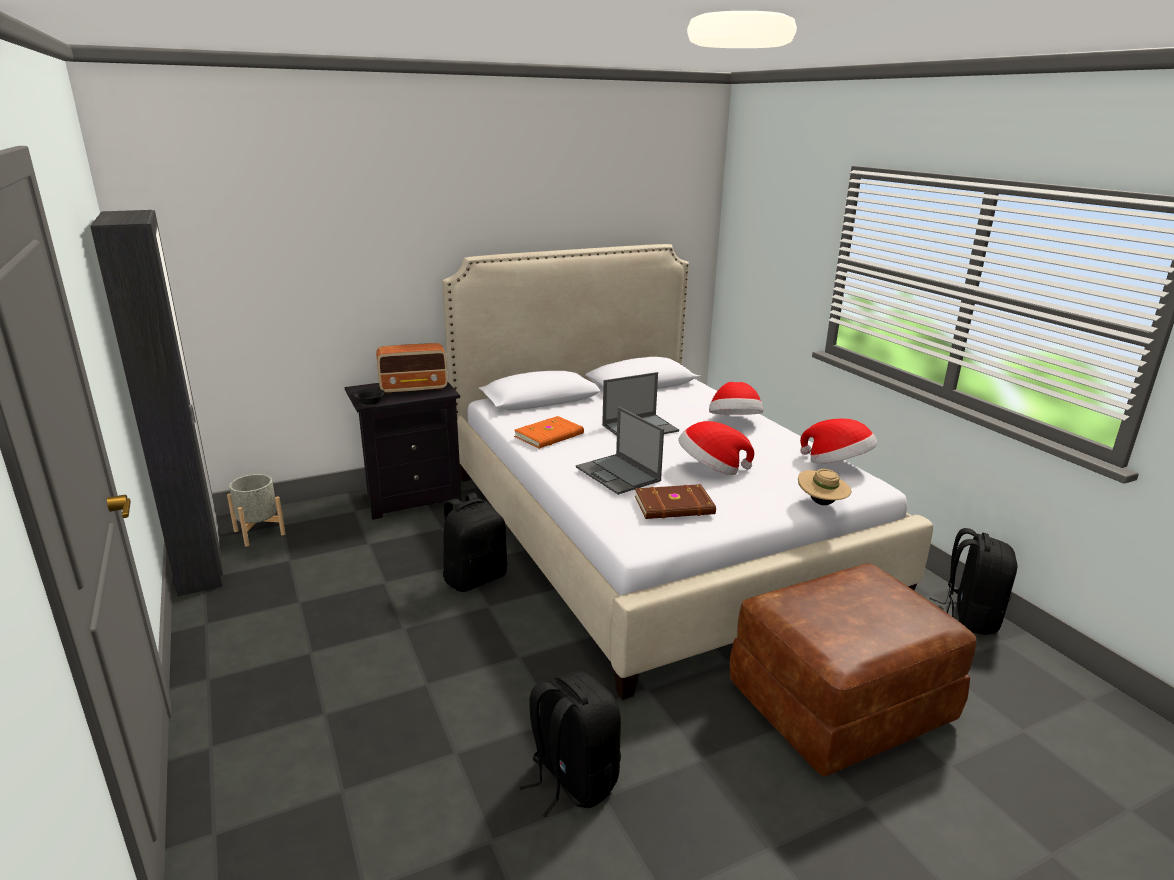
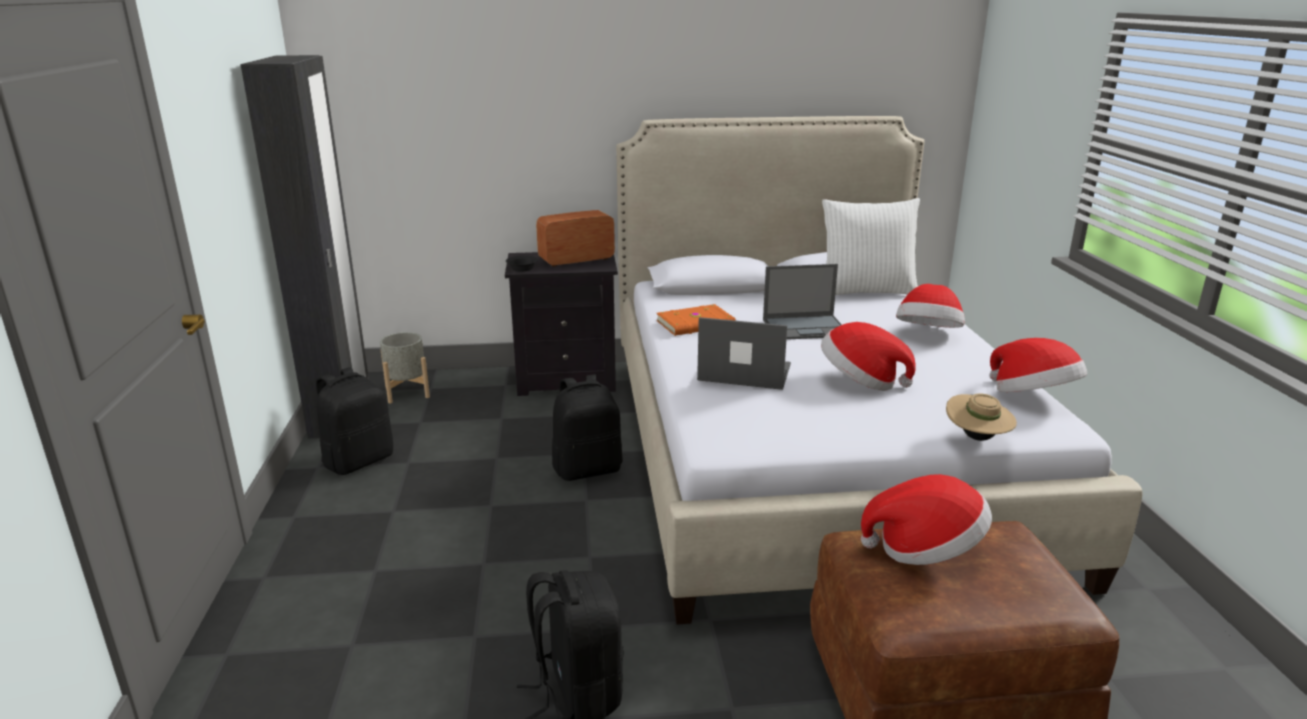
camera: 20 degrees right, 0 degrees up
radio [376,343,448,394] -> radio turned 150 degrees clockwise [536,210,615,267]
laptop [576,407,664,495] -> laptop turned 120 degrees clockwise [697,317,791,390]
brown book [635,484,716,519] -> none
black backpack [929,528,1017,635] -> black backpack moved to [316,367,393,475]
none -> white pillow [822,198,920,295]
none -> hat [861,474,992,565]

